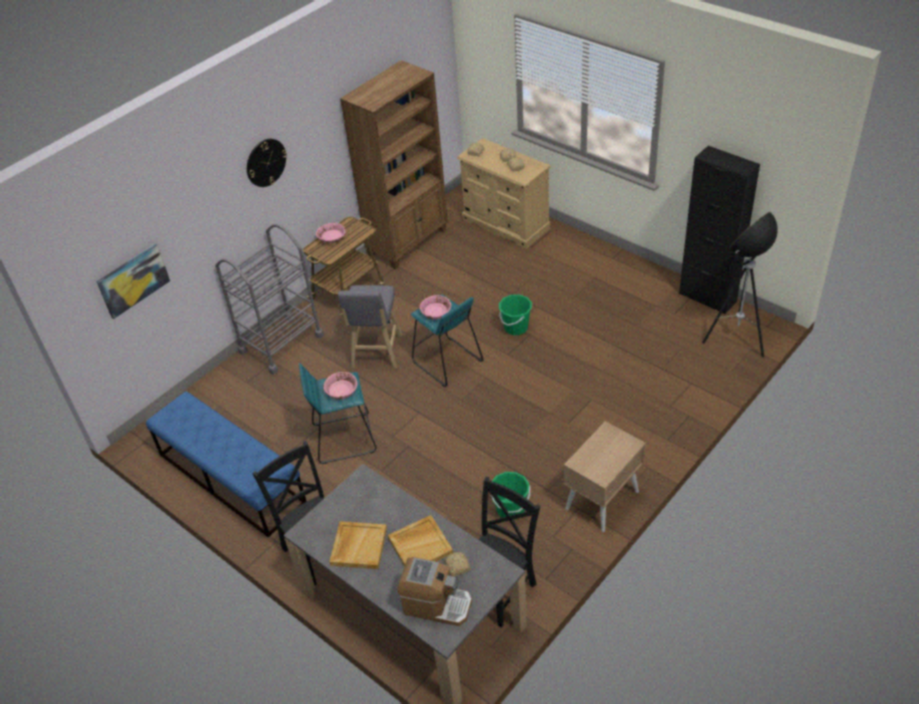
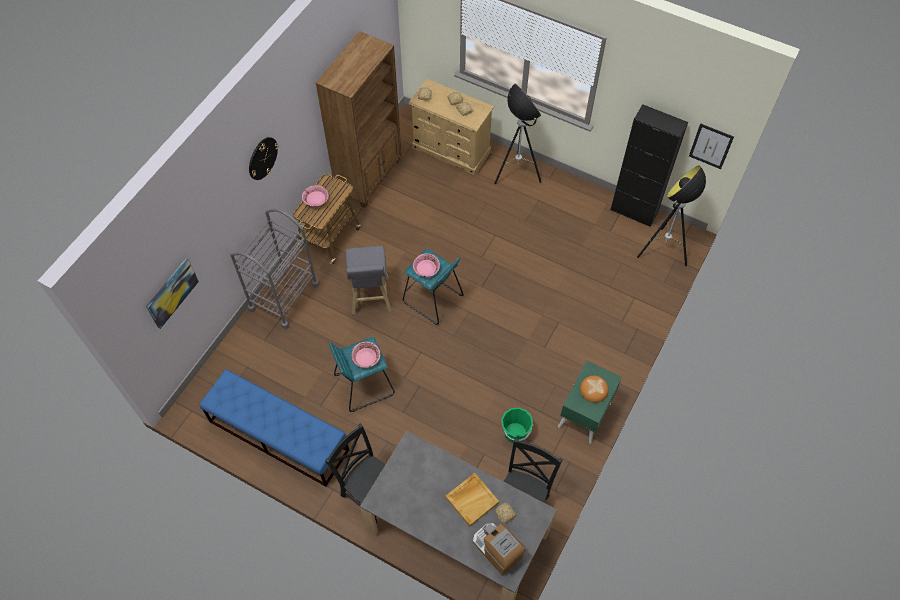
camera: 15 degrees left, 15 degrees up
beige tray [329,521,387,569] -> none
coffee machine [397,557,472,626] -> coffee machine turned 135 degrees counterclockwise [473,522,526,576]
green bucket [499,295,532,335] -> none
beige nightstand [564,421,646,532] -> green nightstand [558,361,622,444]
none -> floor lamp [494,83,541,184]
none -> bread [580,376,609,403]
none -> picture [689,123,734,169]

